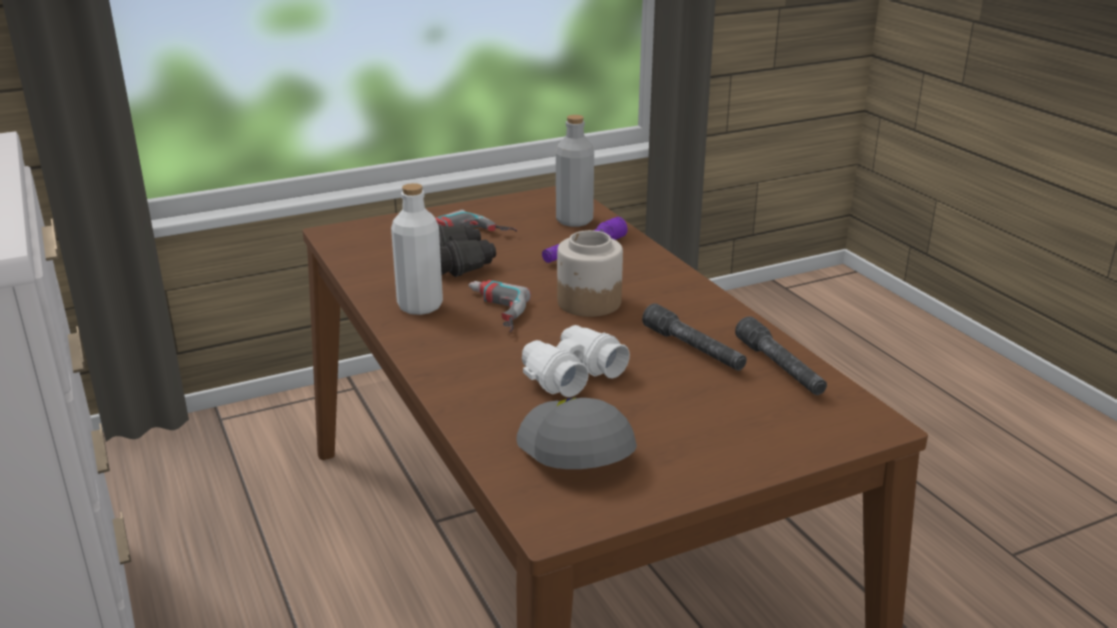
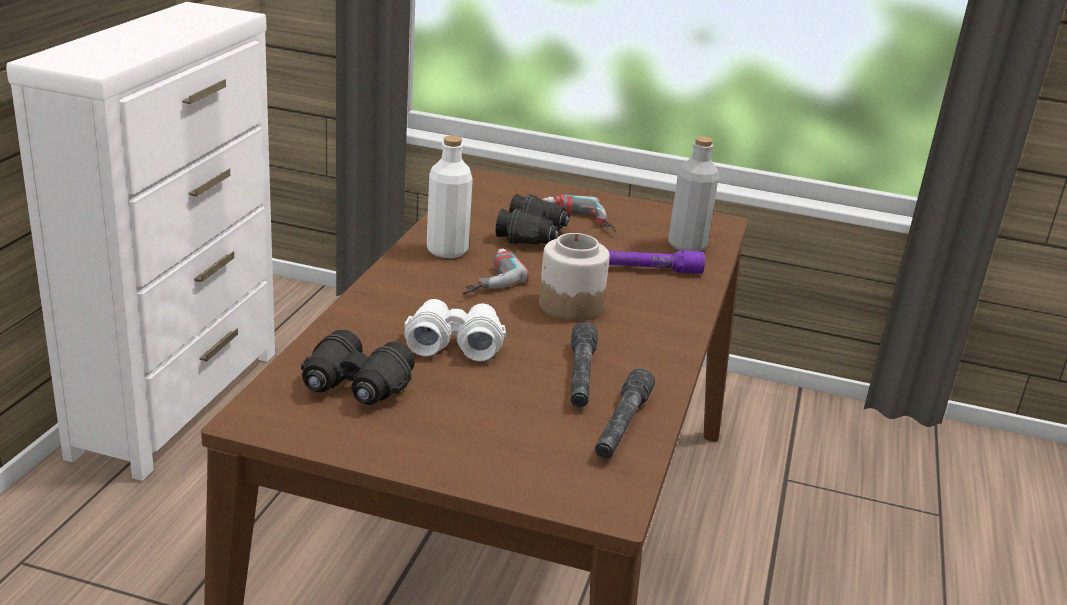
camera: 40 degrees right, 0 degrees up
grey cap [517,397,637,469] -> black binoculars [301,329,415,405]

